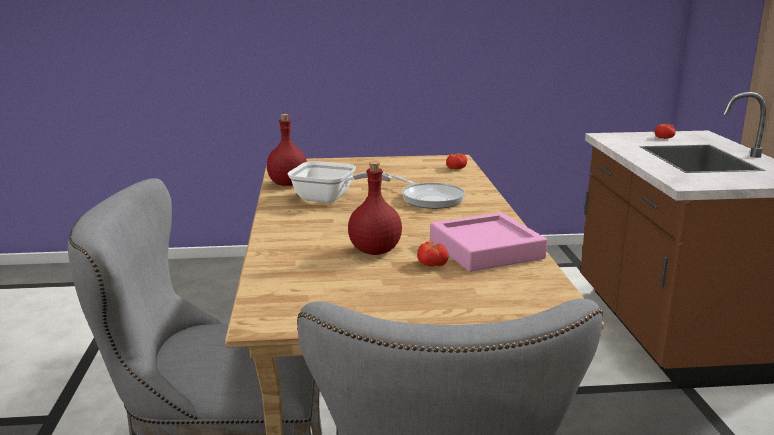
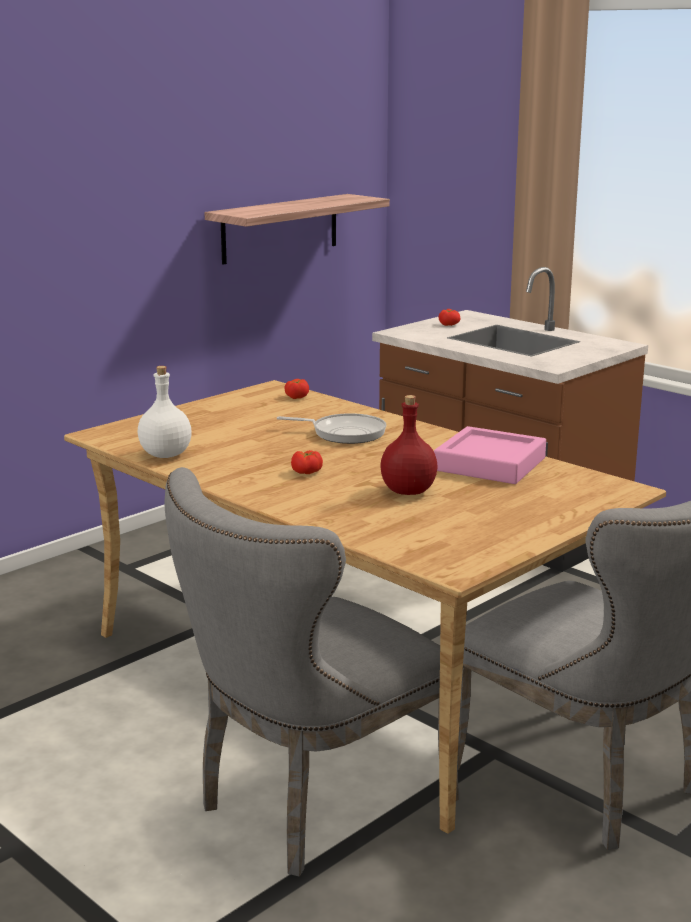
camera: 40 degrees left, 0 degrees up
red bottle [267,114,307,186] -> white bottle [138,366,192,458]
frying pan [287,161,392,203] -> none
tomato [417,242,449,267] -> tomato moved to [291,450,323,474]
none -> shelf [205,194,390,264]

